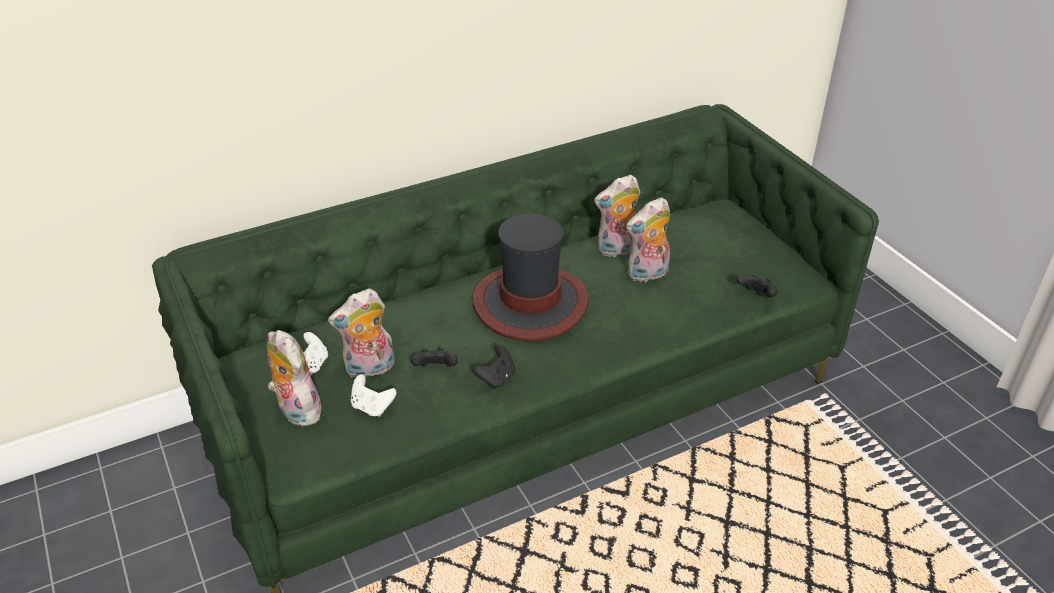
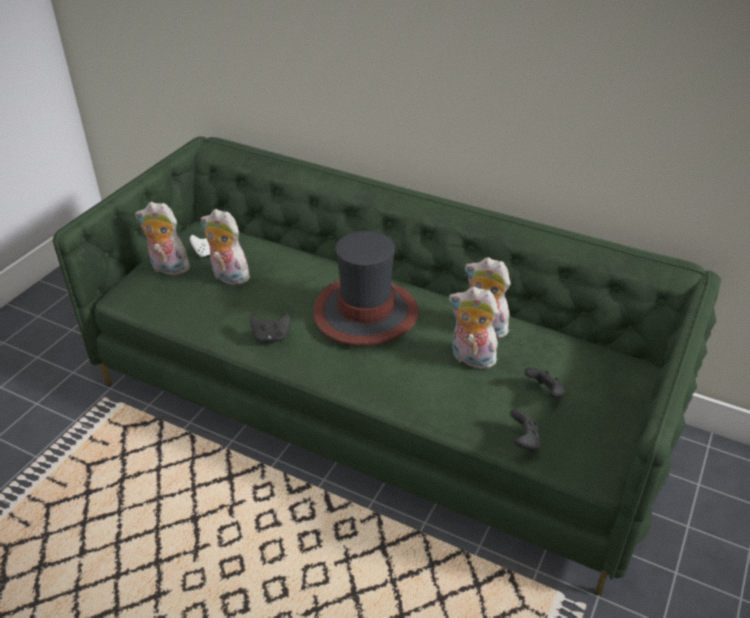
camera: 55 degrees right, 0 degrees up
plush toy [267,330,321,426] -> plush toy turned 90 degrees counterclockwise [135,202,192,275]
white game controller [351,374,396,417] -> none
black game controller [411,348,458,367] -> black game controller moved to [525,367,565,398]

